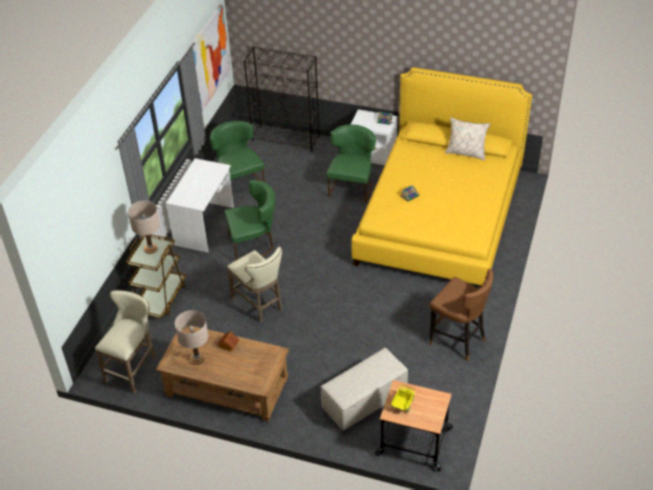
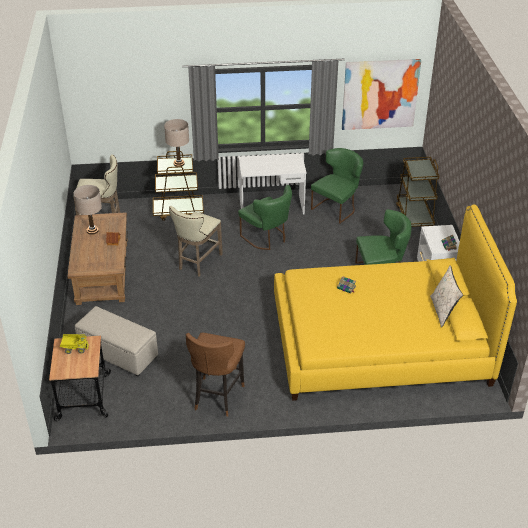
camera: 65 degrees right, 5 degrees down
black bookcase [244,46,320,152] -> brown cart [396,157,439,227]

